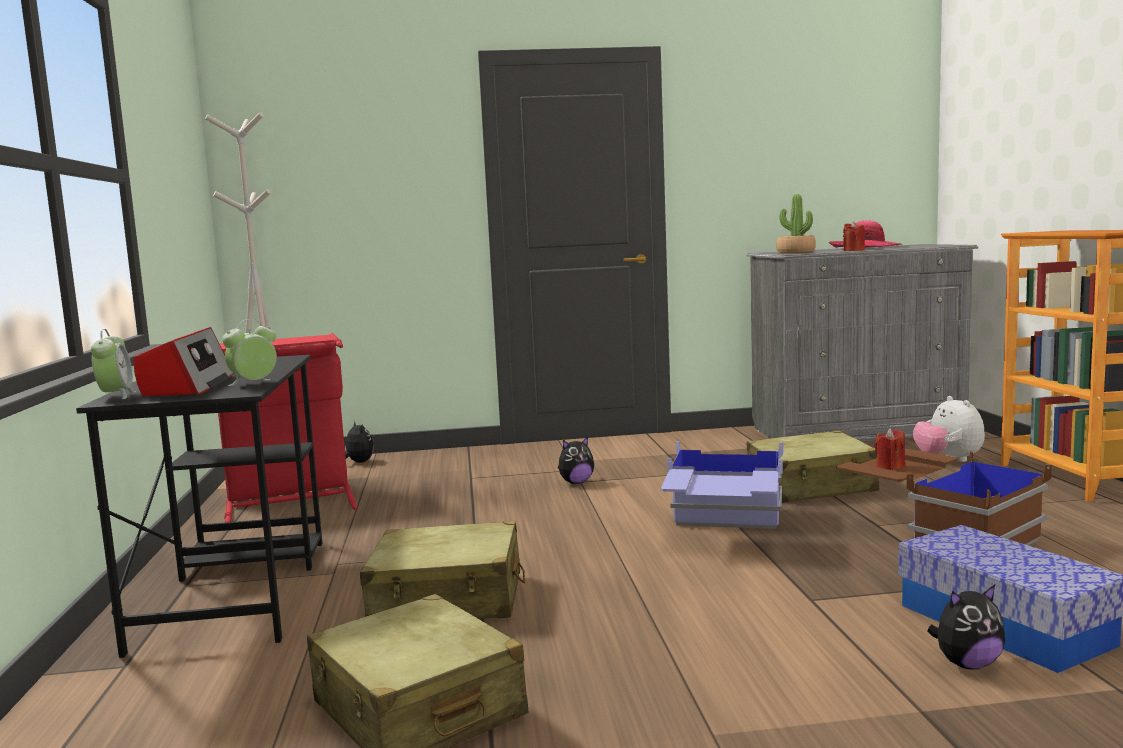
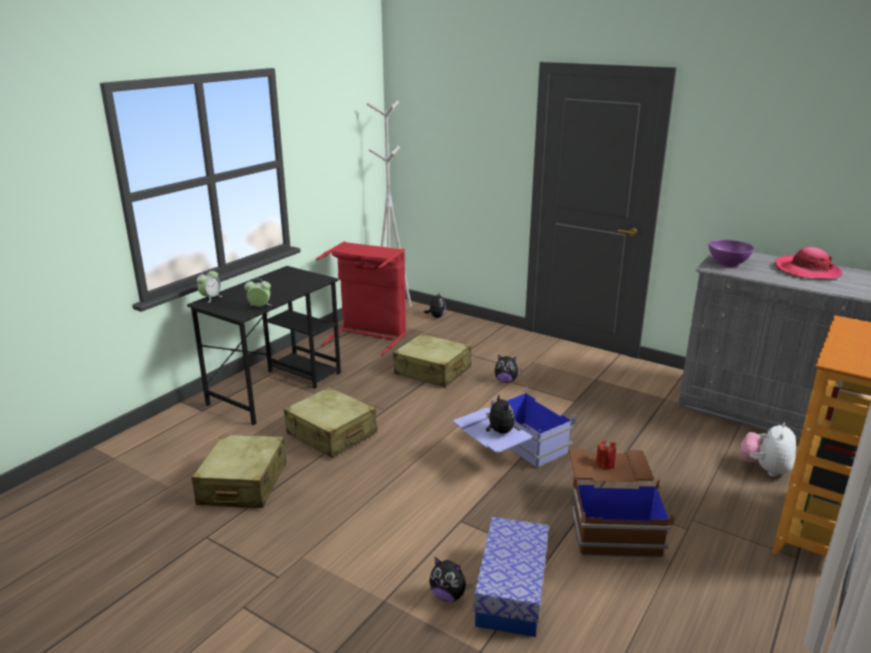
camera: 40 degrees right, 15 degrees up
radio [133,327,234,396] -> none
beige suitcase [747,430,879,503] -> beige suitcase moved to [393,334,471,387]
potted plant [776,194,816,253] -> purple bowl [709,239,754,267]
red candle [843,221,865,251] -> none
none -> plush toy [486,394,515,434]

